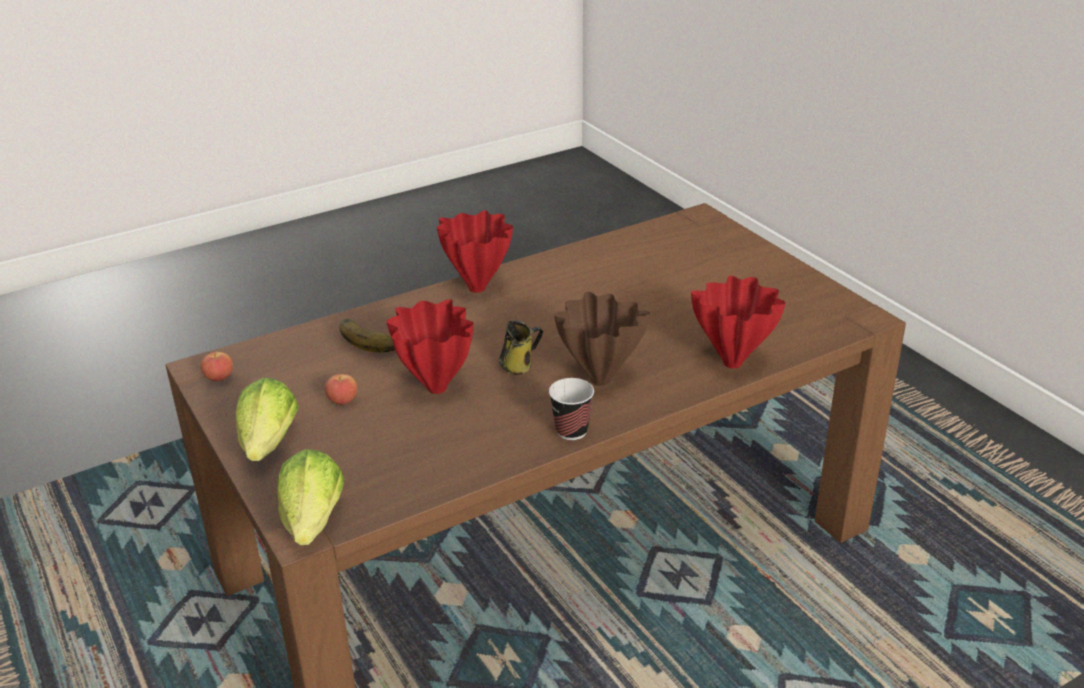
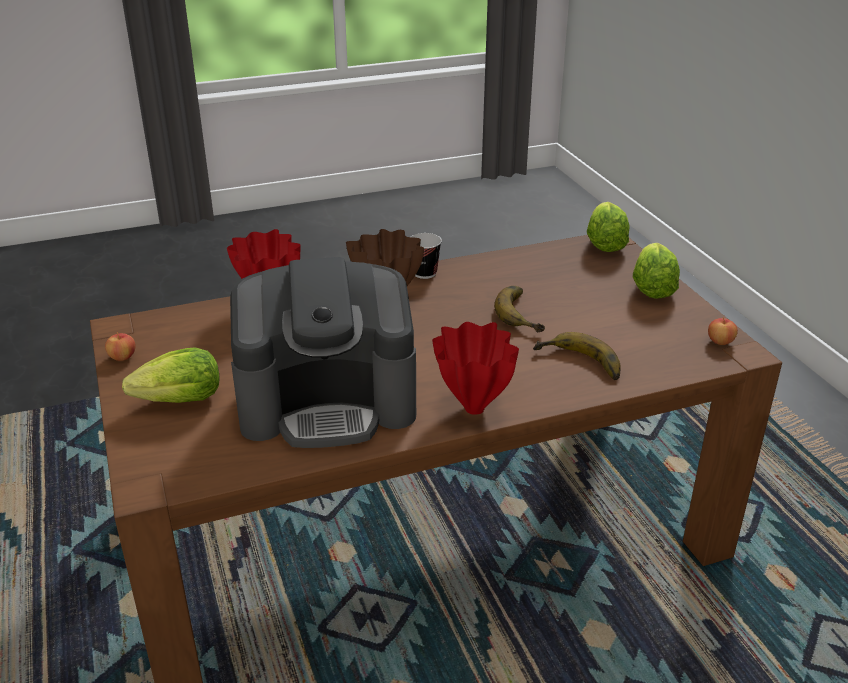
camera: 170 degrees left, 0 degrees up
apple [325,374,357,405] -> apple moved to [105,332,136,361]
red vase [386,299,474,394] -> banana [494,286,545,332]
mug [498,320,543,375] -> none
none -> lettuce [122,347,219,403]
none -> coffee machine [230,257,416,448]

